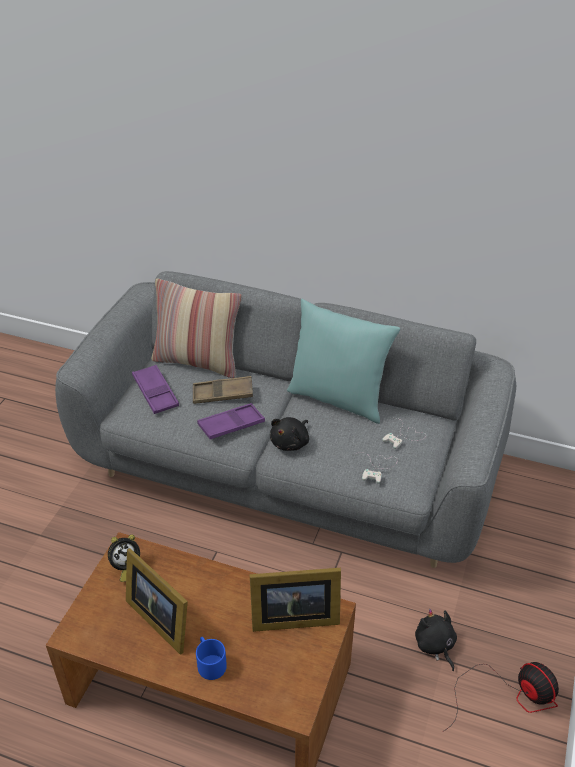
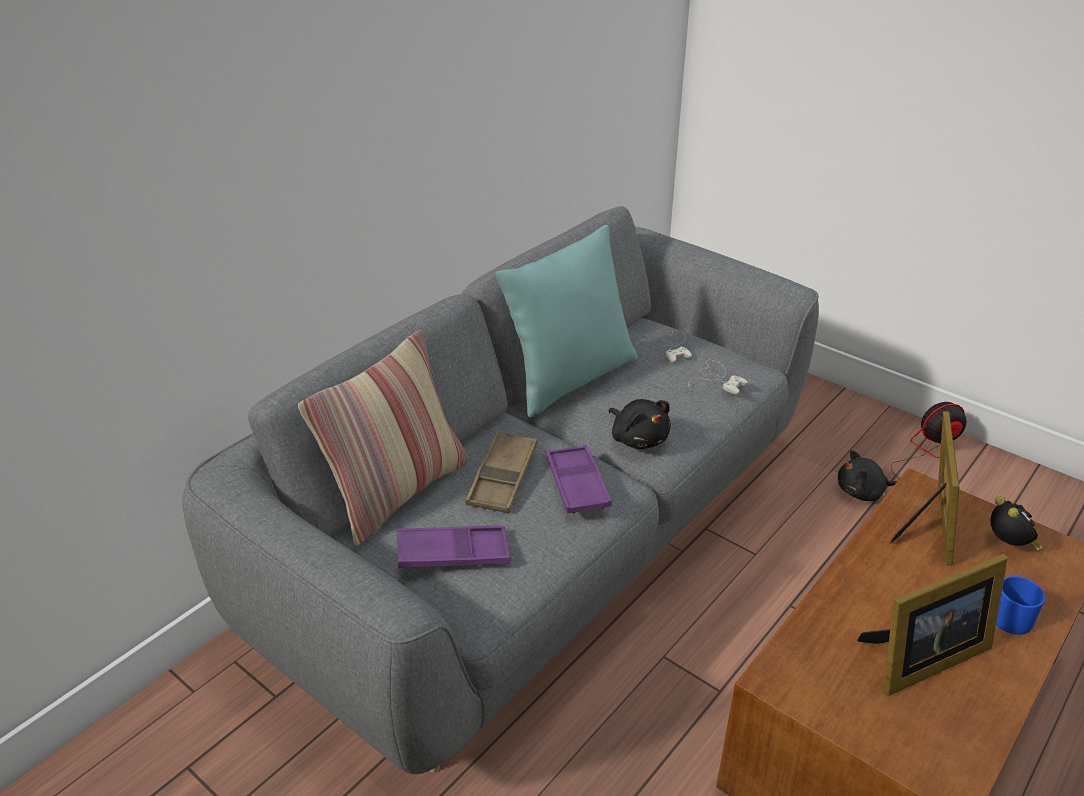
camera: 70 degrees left, 5 degrees down
alarm clock [108,534,140,582] -> alarm clock moved to [990,496,1043,551]

